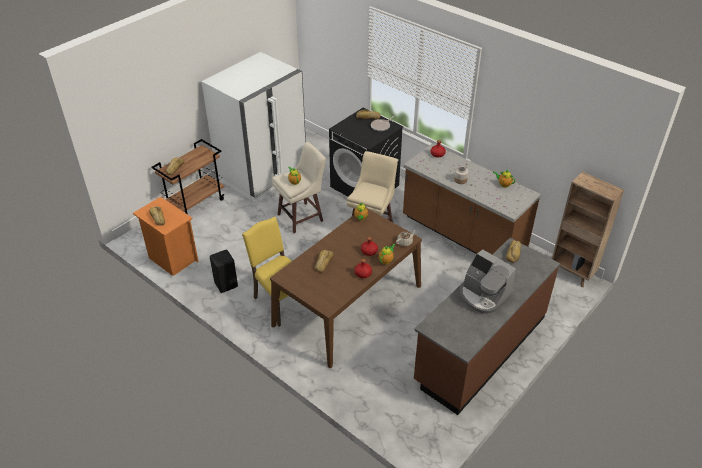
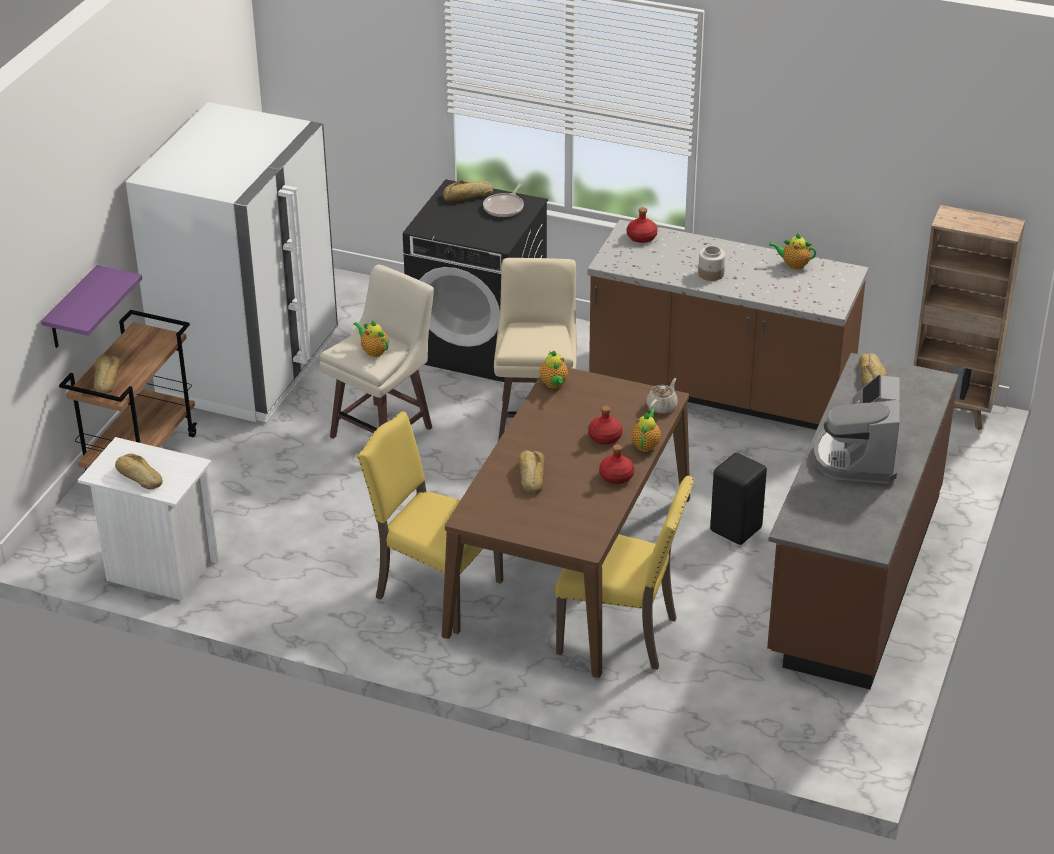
camera: 20 degrees left, 5 degrees down
orange nightstand [133,197,199,276] -> white nightstand [78,437,219,600]
black stool [210,250,238,293] -> black stool moved to [710,453,767,545]
coffee machine [460,249,516,314] -> coffee machine turned 75 degrees clockwise [814,374,900,484]
none -> purple shelf [41,265,142,348]
none -> yellow chair [555,476,695,670]

